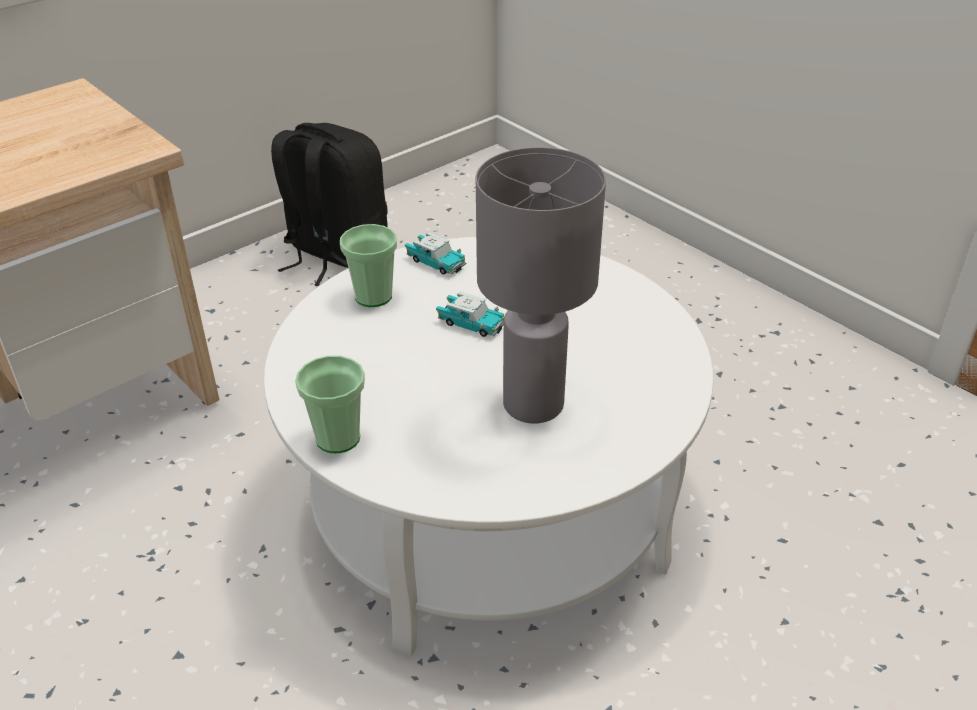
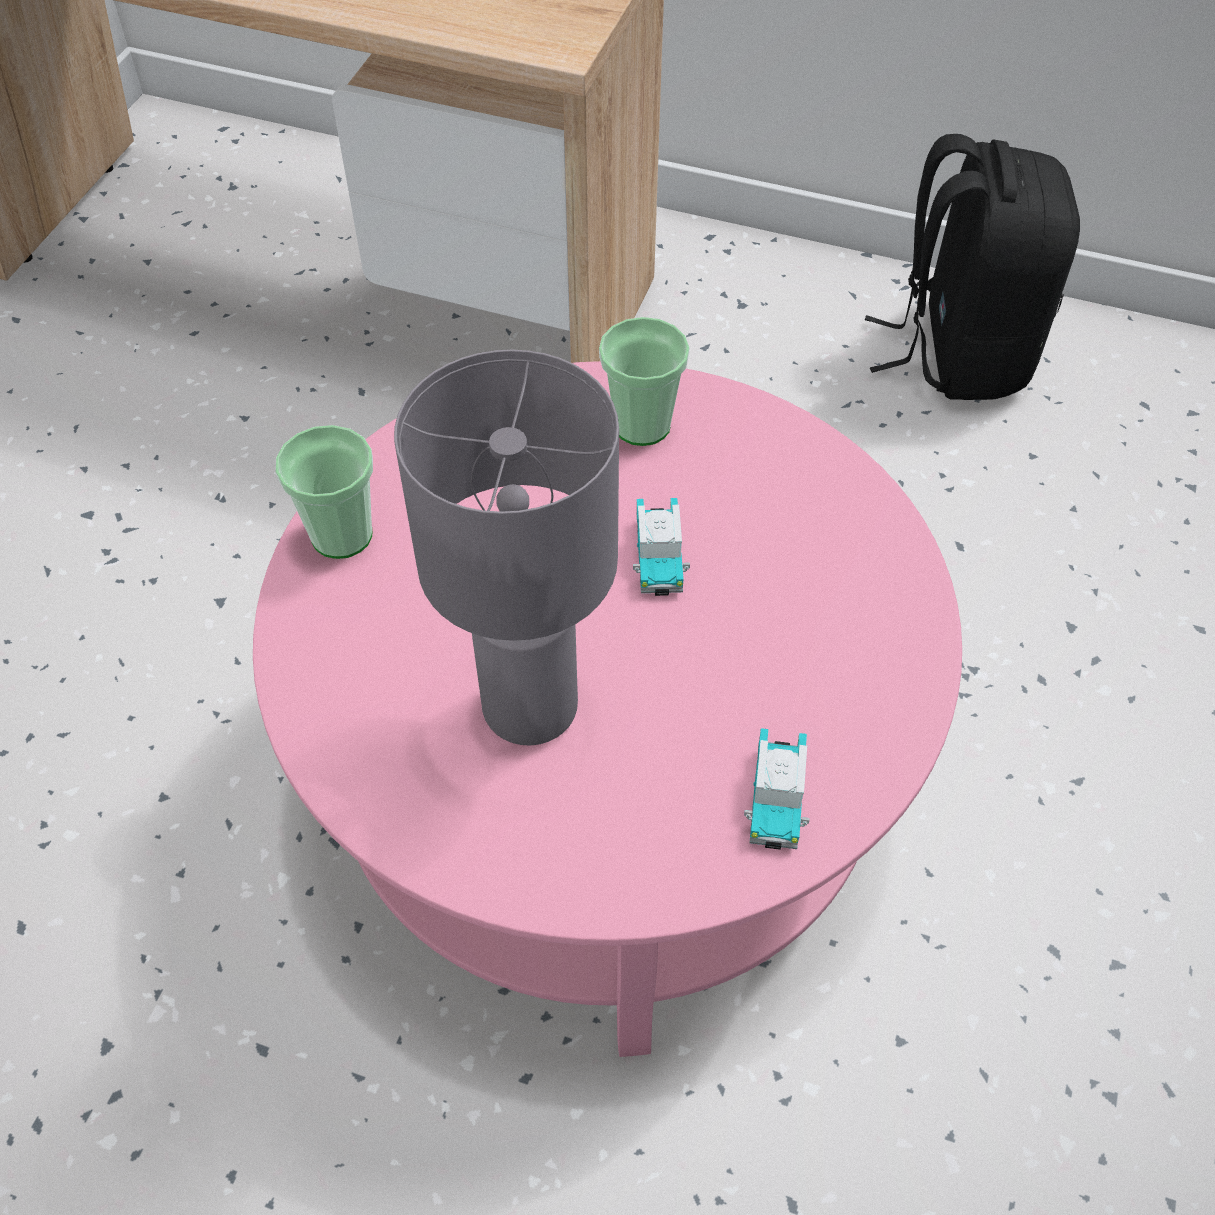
camera: 60 degrees right, 15 degrees up
white coffee table [264,237,713,656] -> pink coffee table [253,361,962,1057]
toy car [405,232,466,275] -> toy car moved to [744,728,810,850]

